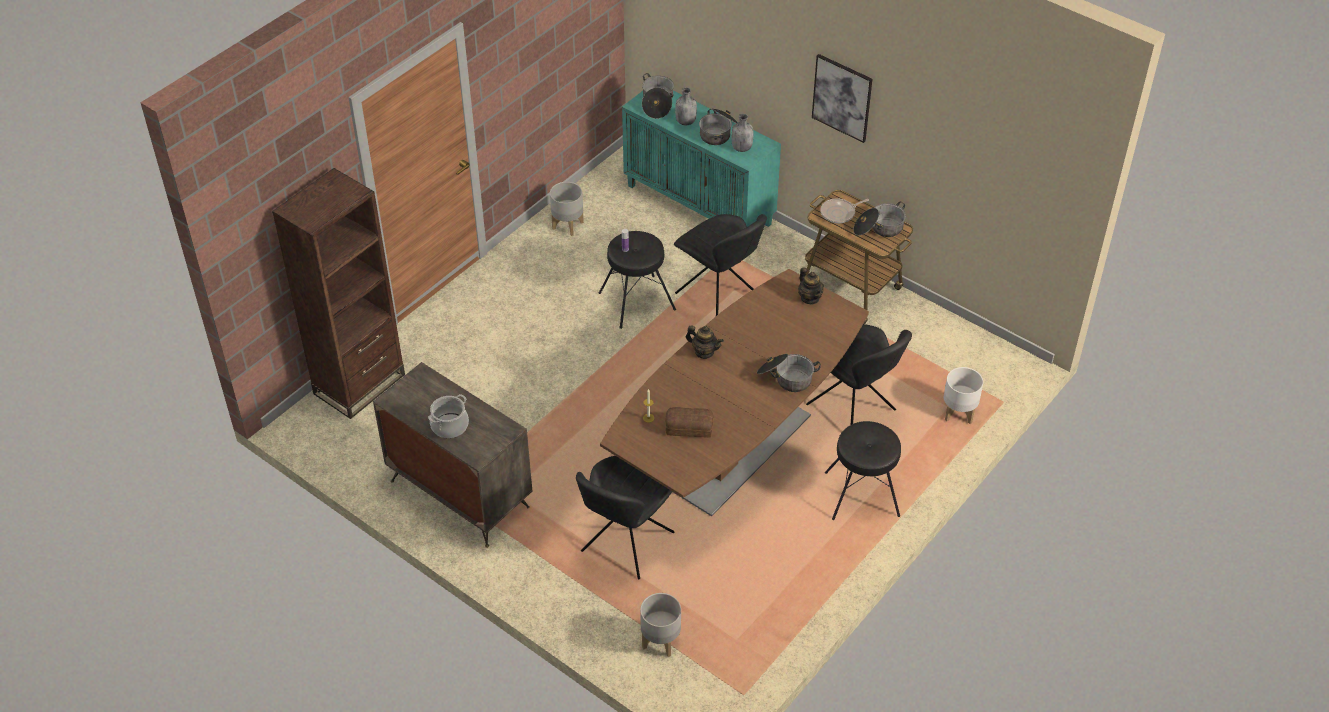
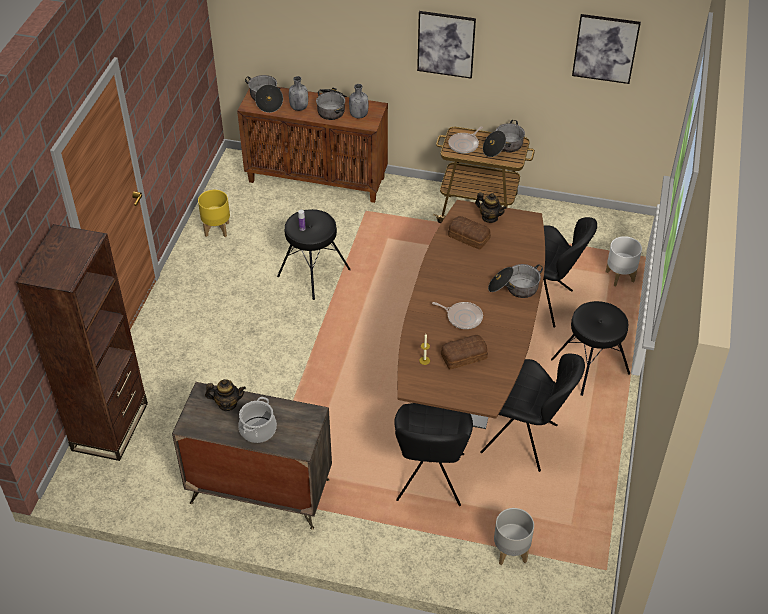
camera: 25 degrees left, 0 degrees up
grey planter [550,182,584,236] -> yellow planter [198,190,230,237]
turquoise cabinet [622,90,781,227] -> brown cabinet [237,87,388,203]
black chair [674,214,767,316] -> black chair moved to [480,354,585,472]
teapot [686,326,724,359] -> teapot moved to [205,379,246,411]
none -> frying pan [432,302,483,329]
none -> bread [448,216,491,250]
none -> picture [572,14,641,84]

